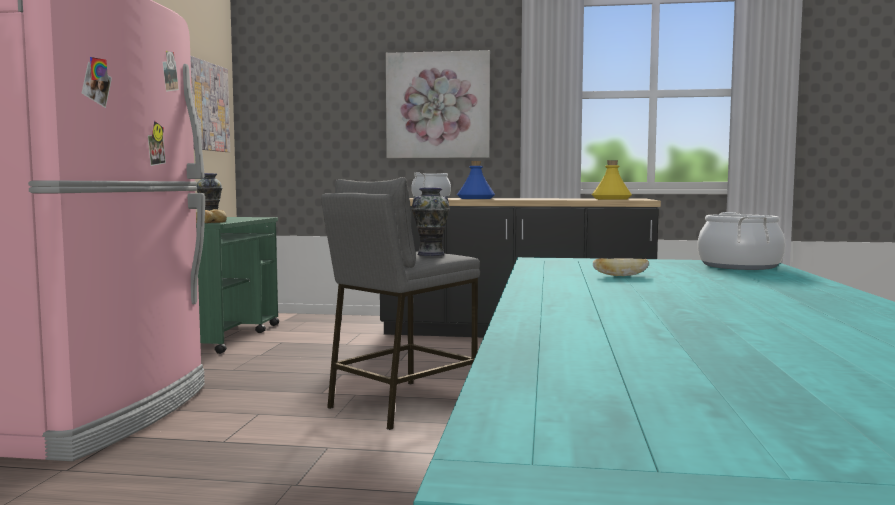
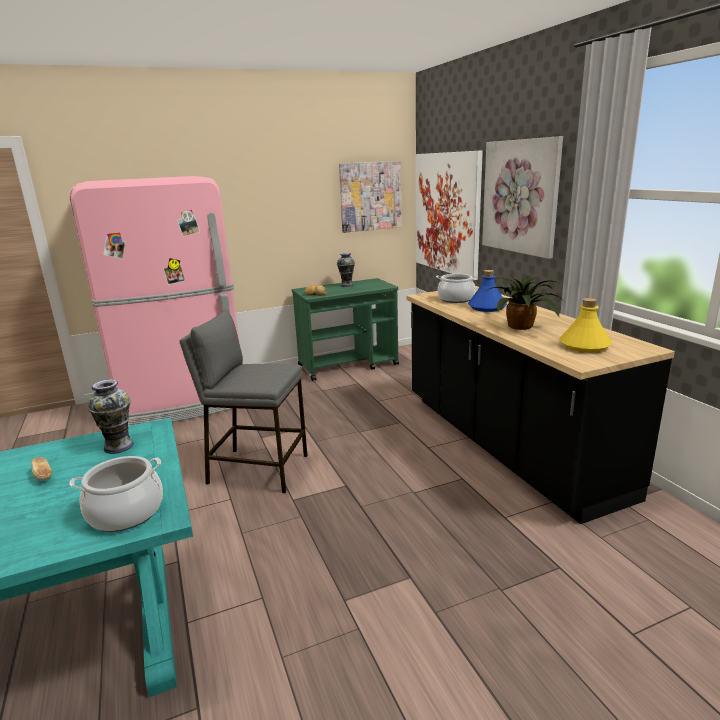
camera: 60 degrees right, 15 degrees up
vase [411,188,450,256] -> vase moved to [88,380,134,454]
none -> picture [415,151,483,280]
none -> potted plant [485,276,565,330]

